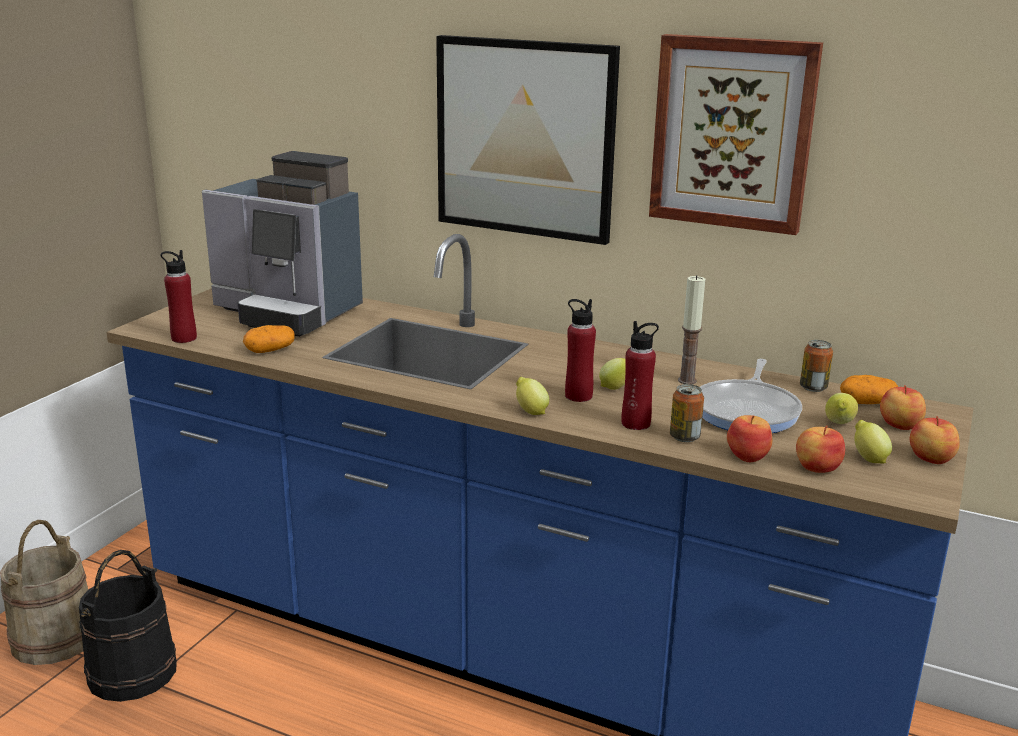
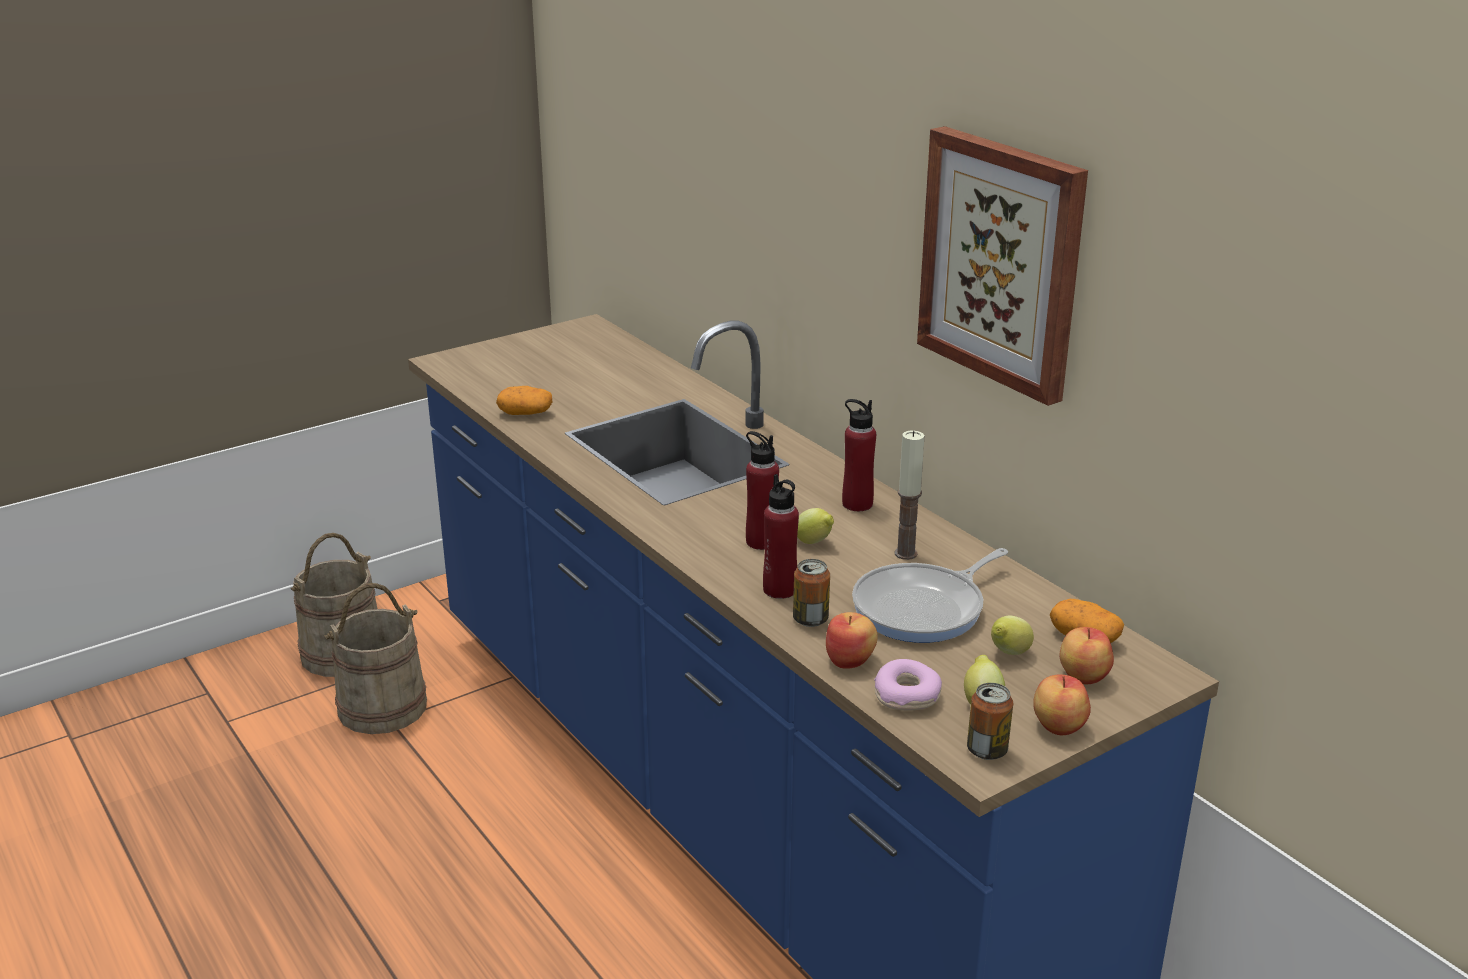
camera: 30 degrees right, 5 degrees up
black bucket [79,550,177,702] -> beige bucket [324,583,427,734]
red bottle [161,250,197,343] -> red bottle moved to [842,399,876,511]
coffee machine [202,151,363,337] -> none
picture [436,35,620,245] -> none
lemon [516,377,549,415] -> none
apple [796,425,845,473] -> donut [874,659,942,711]
can [800,340,833,392] -> can moved to [967,683,1013,760]

